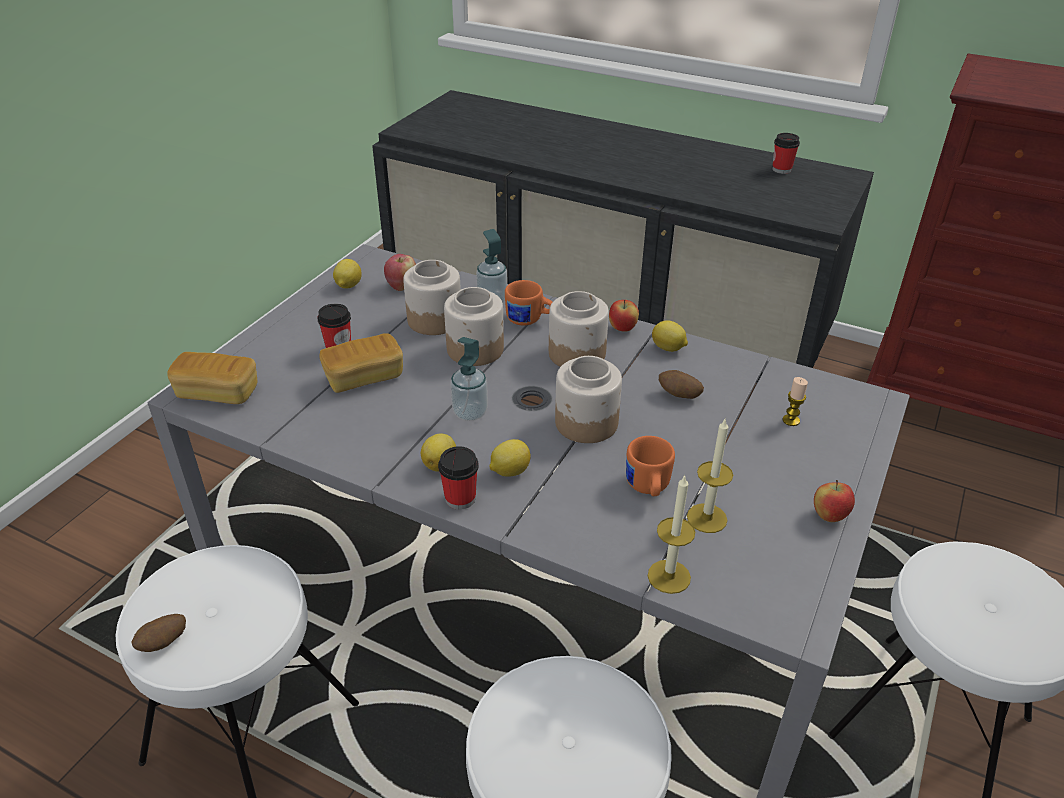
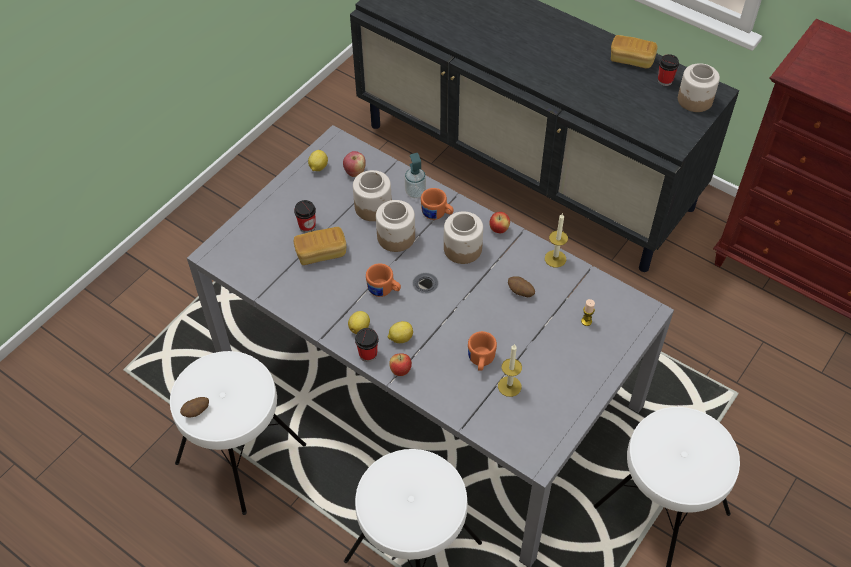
camera: 10 degrees right, 15 degrees up
bread [167,352,257,404] -> bread moved to [611,35,657,68]
soap dispenser [450,337,488,421] -> orange mug [366,263,401,297]
jar [555,356,622,443] -> jar moved to [678,63,720,112]
candle [648,474,695,594] -> candle moved to [545,213,568,267]
lemon [652,320,688,352] -> none
apple [814,480,855,522] -> apple moved to [389,353,412,376]

